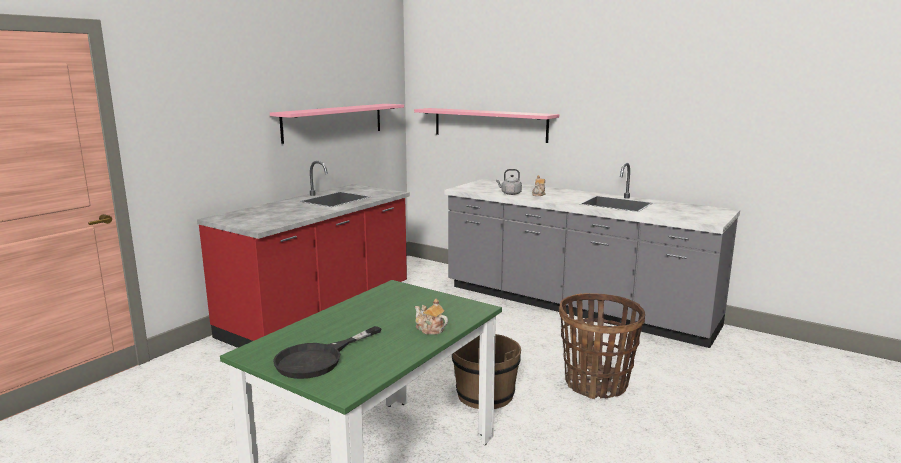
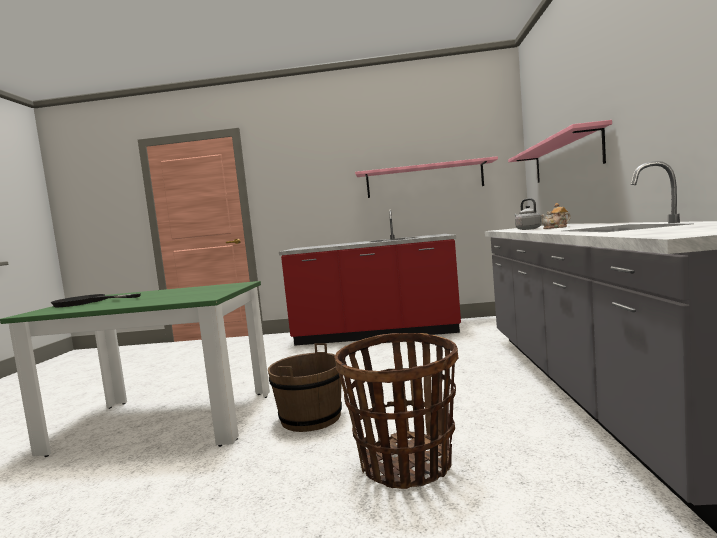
camera: 60 degrees right, 10 degrees down
teapot [415,298,448,334] -> none

